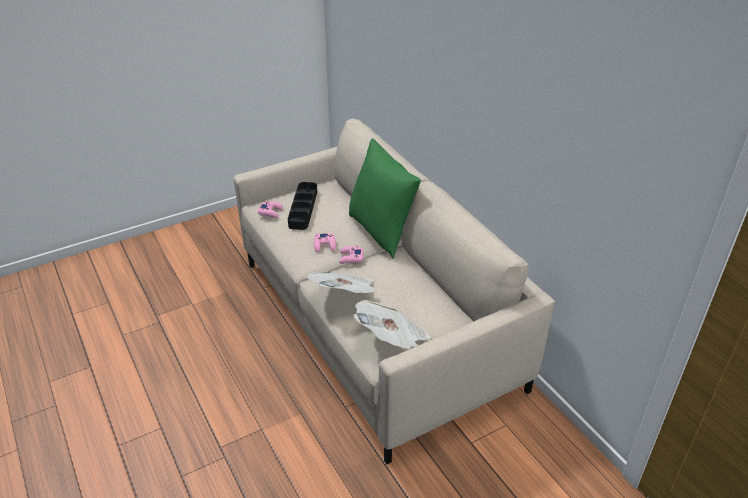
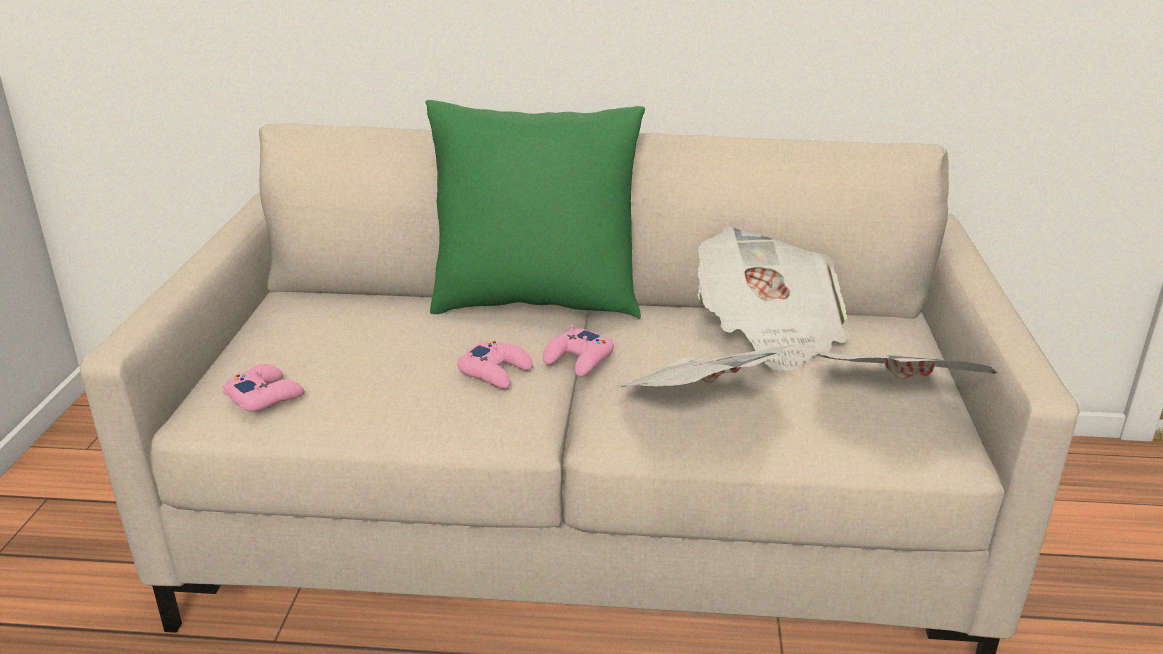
camera: 55 degrees left, 10 degrees down
black tray [288,182,317,230] -> none
none -> newspaper [697,226,850,372]

